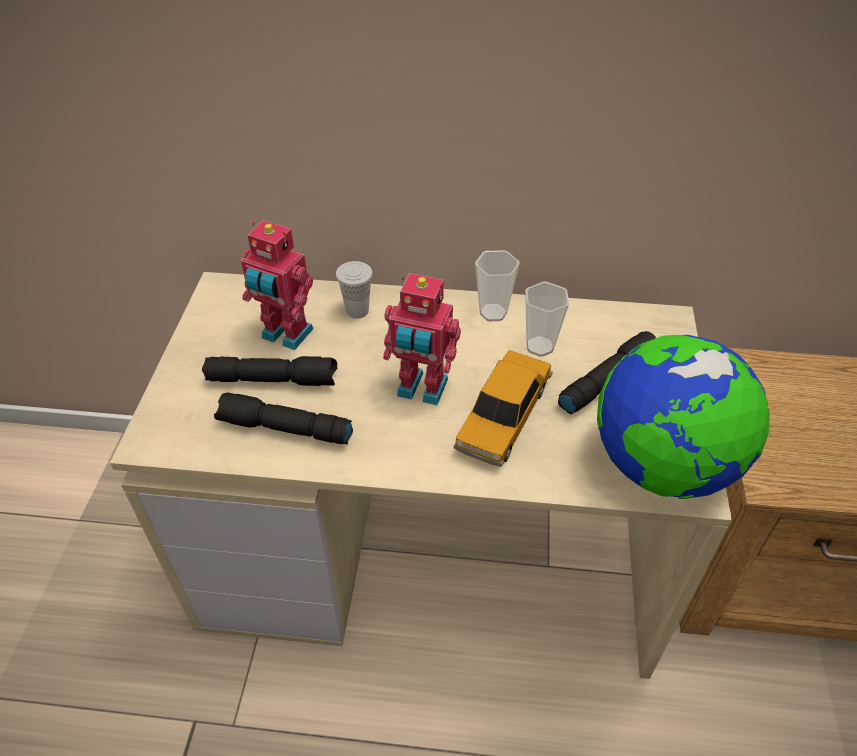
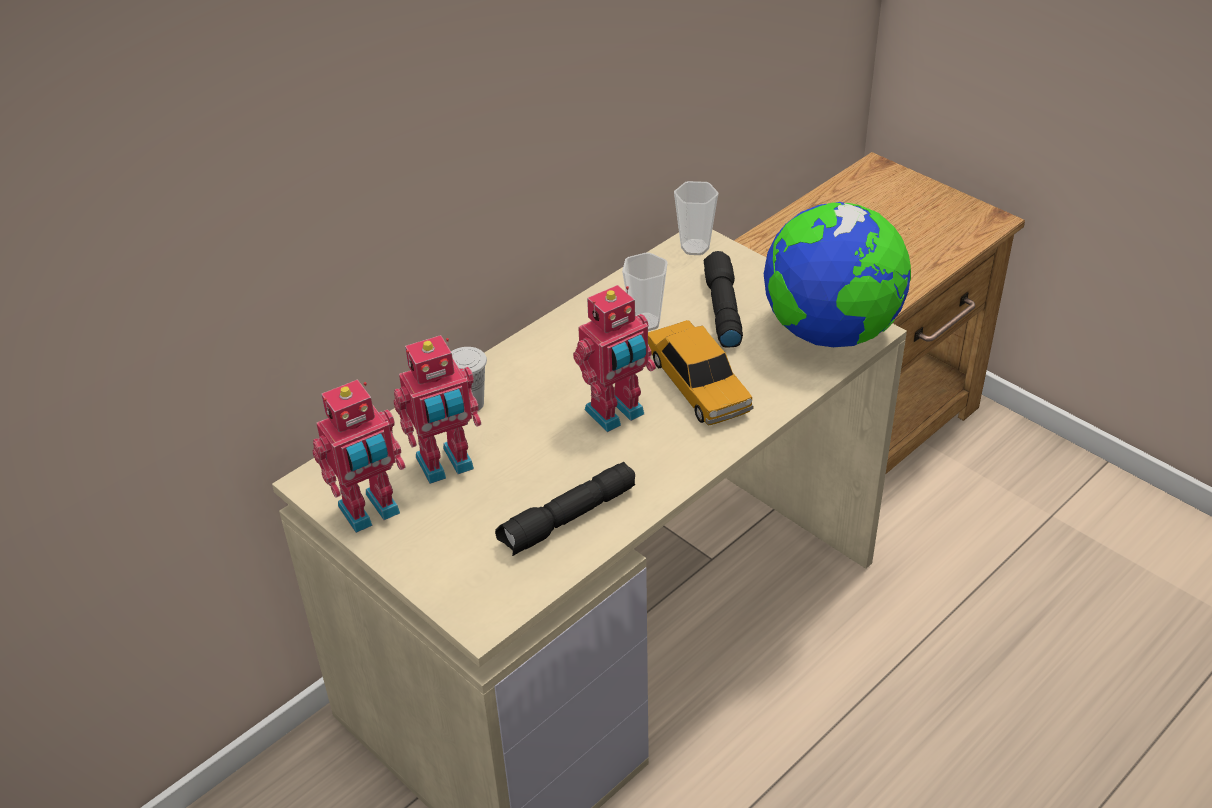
camera: 50 degrees left, 5 degrees down
black flashlight [202,356,337,386] -> none
cup [475,250,520,322] -> cup moved to [674,181,718,255]
none -> toy robot [312,379,406,533]

